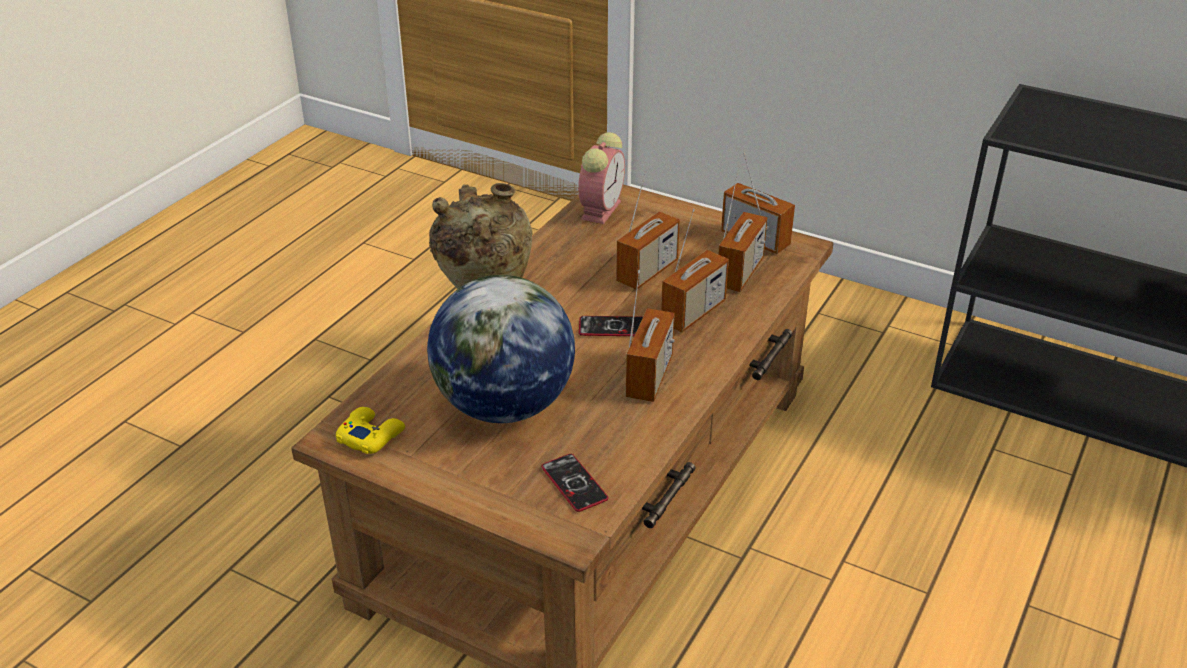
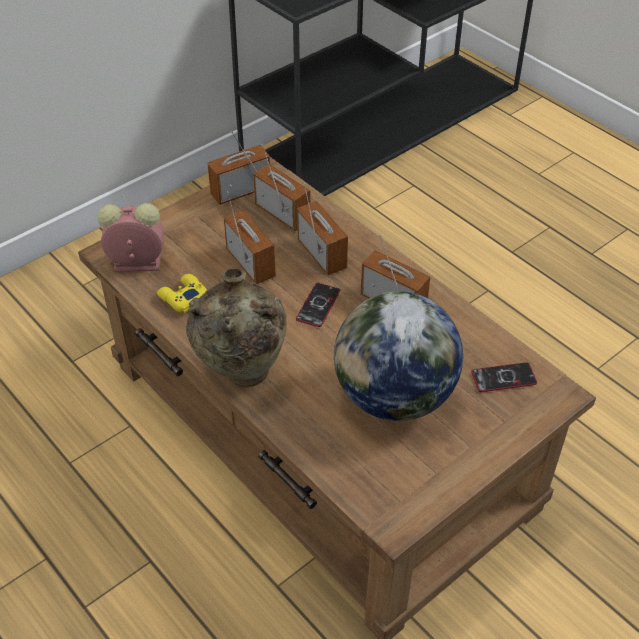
camera: 70 degrees left, 10 degrees up
yellow game controller [336,407,405,454] -> yellow game controller moved to [157,274,207,313]
alarm clock [578,132,625,224] -> alarm clock turned 45 degrees counterclockwise [98,203,163,272]

